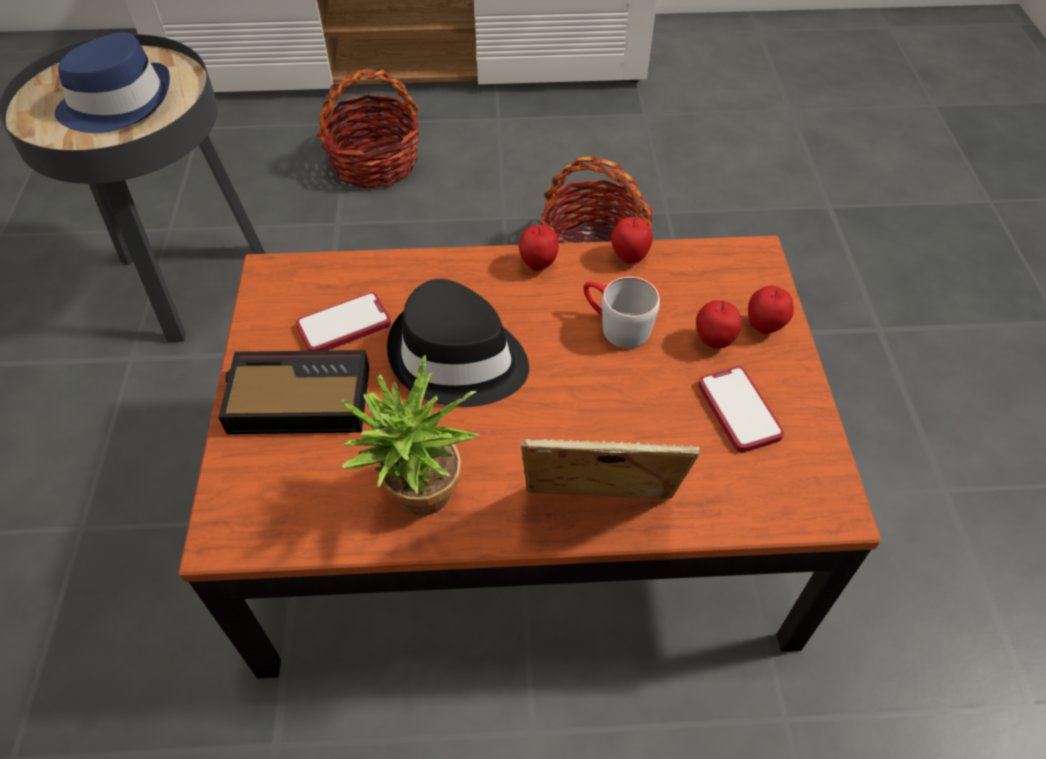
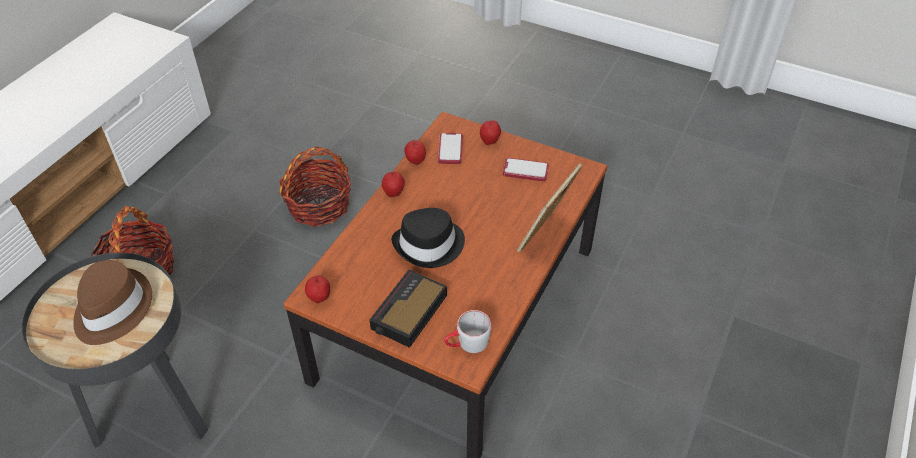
camera: 60 degrees left, 5 degrees down
blue hat [55,32,170,133] -> brown hat [73,260,152,345]
phone [296,292,391,351] -> phone moved to [438,133,463,164]
potted plant [341,354,479,516] -> none
grey mug [583,277,660,349] -> grey mug moved to [444,310,492,353]
apple [696,300,742,349] -> apple moved to [305,275,330,303]

